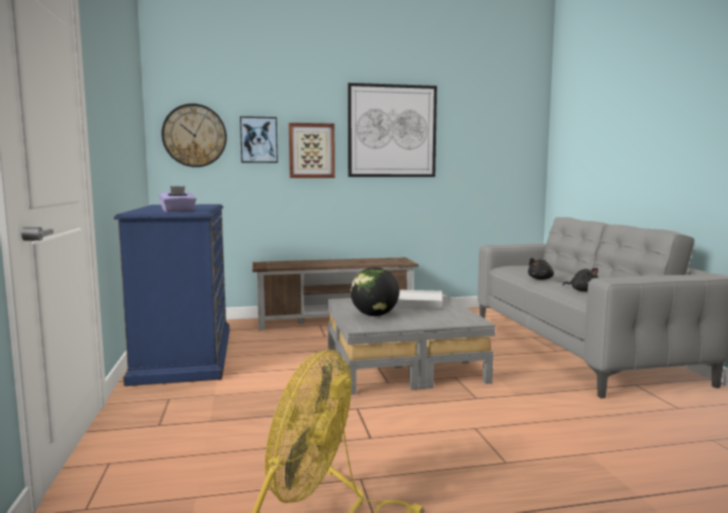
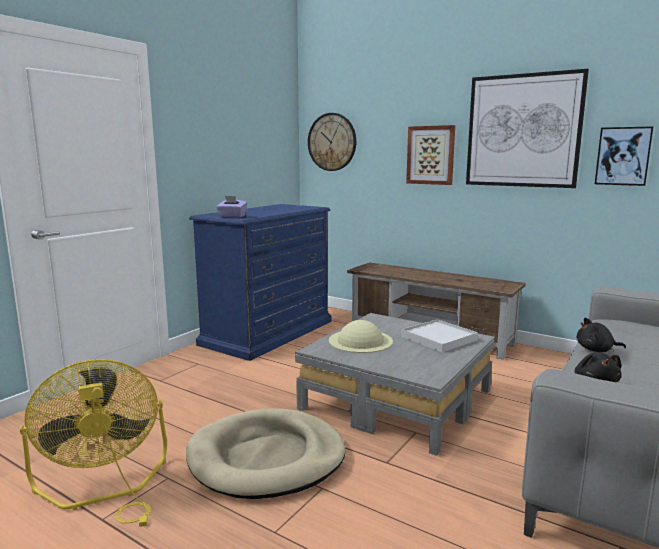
camera: 45 degrees right, 5 degrees up
picture [240,116,278,163] -> picture moved to [595,126,653,186]
globe [350,267,399,316] -> beige hat [329,320,393,353]
none -> beige dog bed [186,408,346,499]

